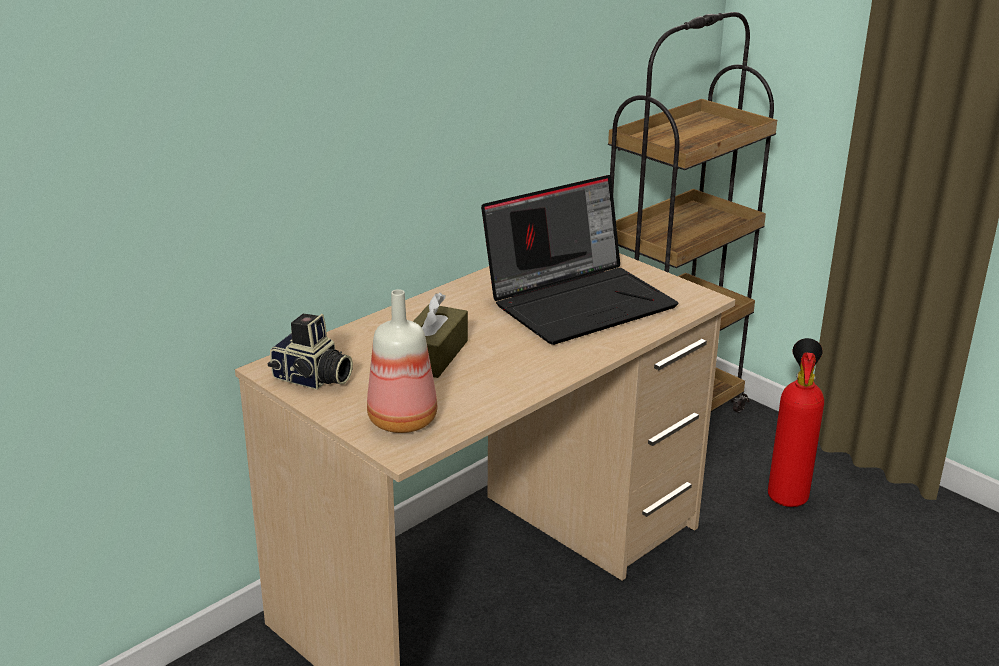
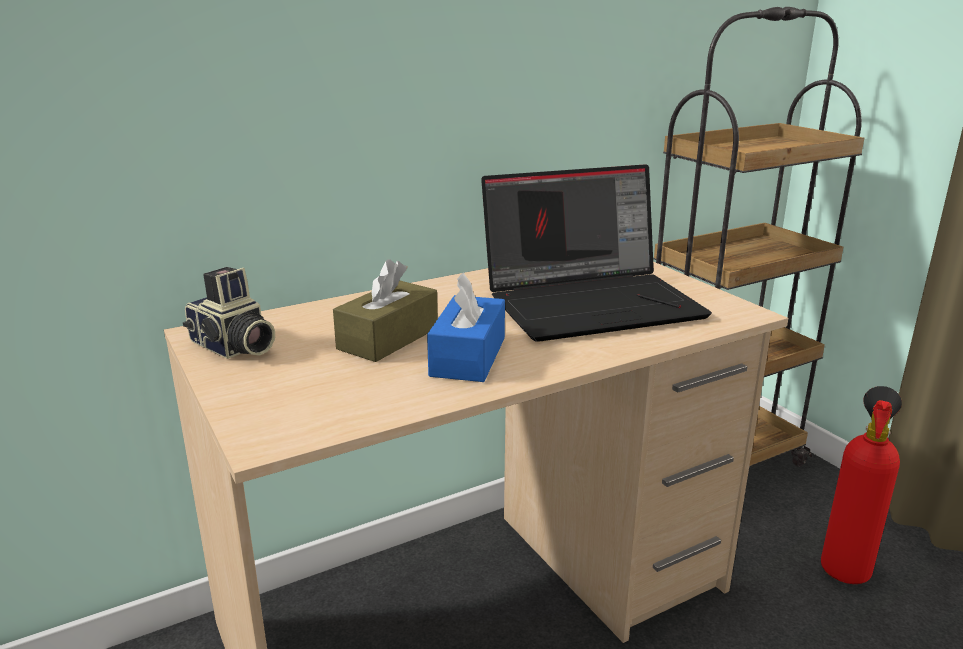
camera: 15 degrees right, 5 degrees down
bottle [367,289,437,433] -> none
none -> blue tissue box [427,272,505,382]

